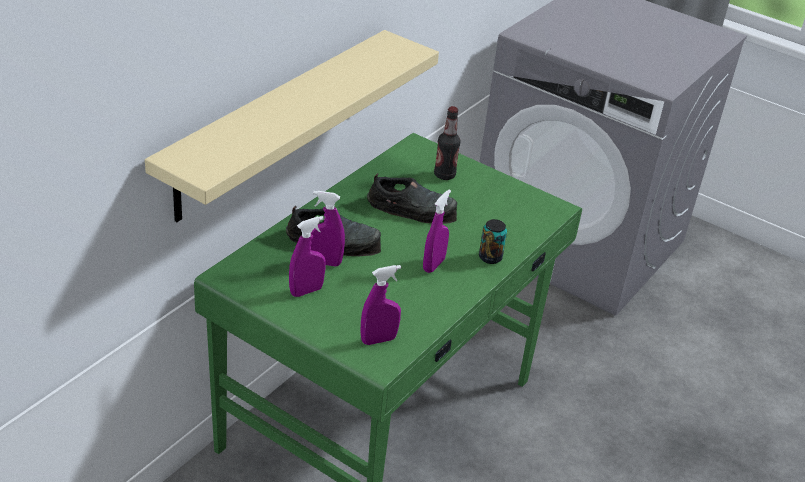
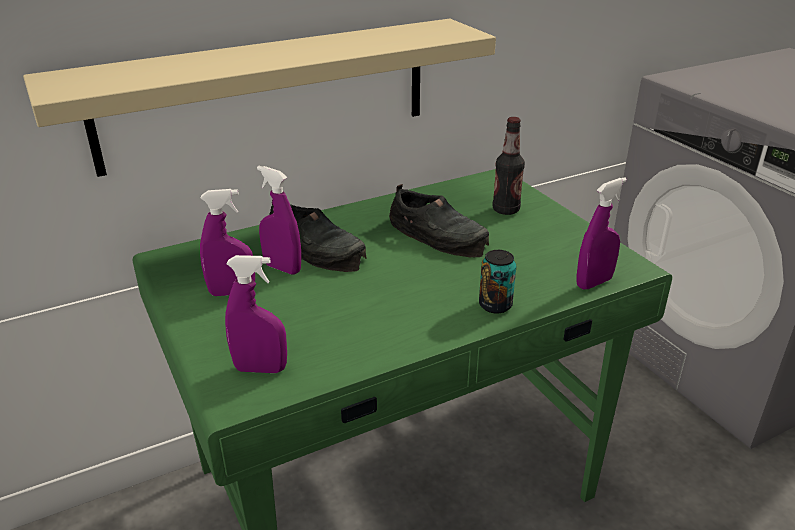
camera: 30 degrees right, 5 degrees down
purple spray bottle [423,189,451,273] -> purple spray bottle moved to [577,177,627,289]

